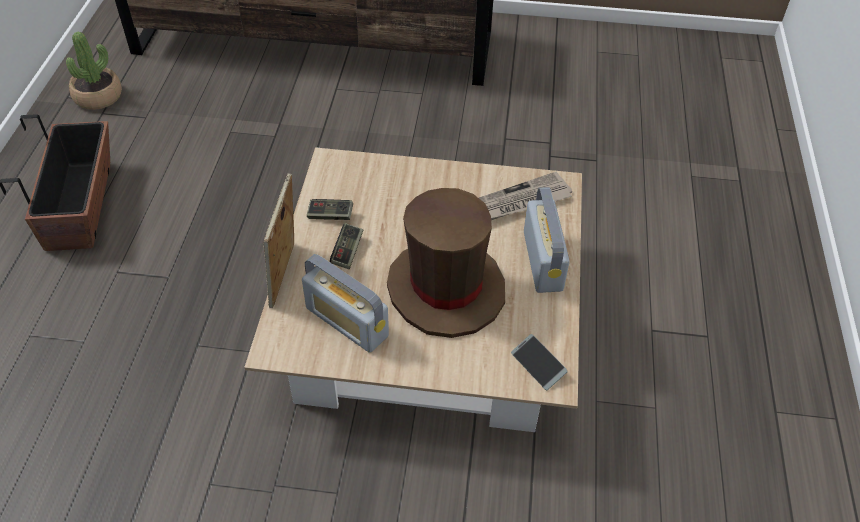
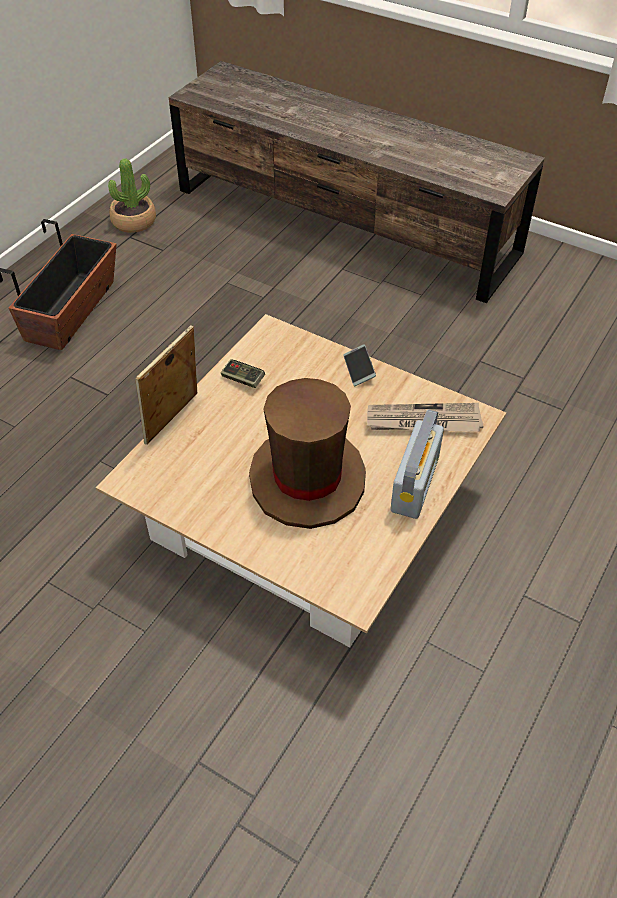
camera: 25 degrees right, 0 degrees up
radio [302,254,389,353] -> none
game controller [330,223,363,269] -> none
phone [511,334,568,390] -> phone moved to [343,344,376,386]

